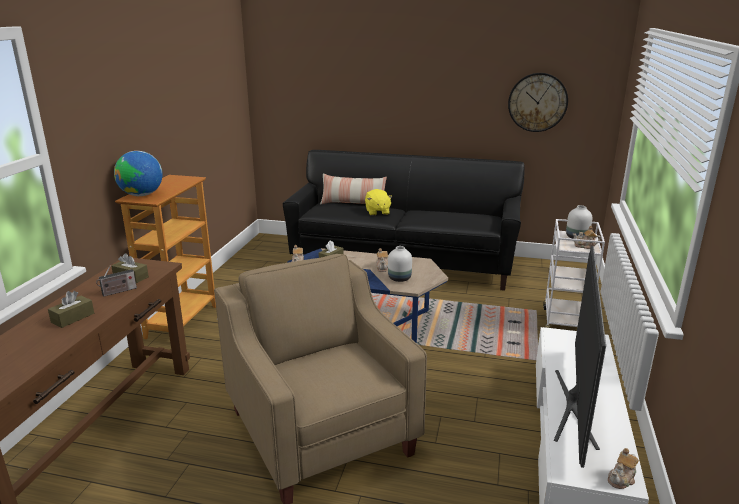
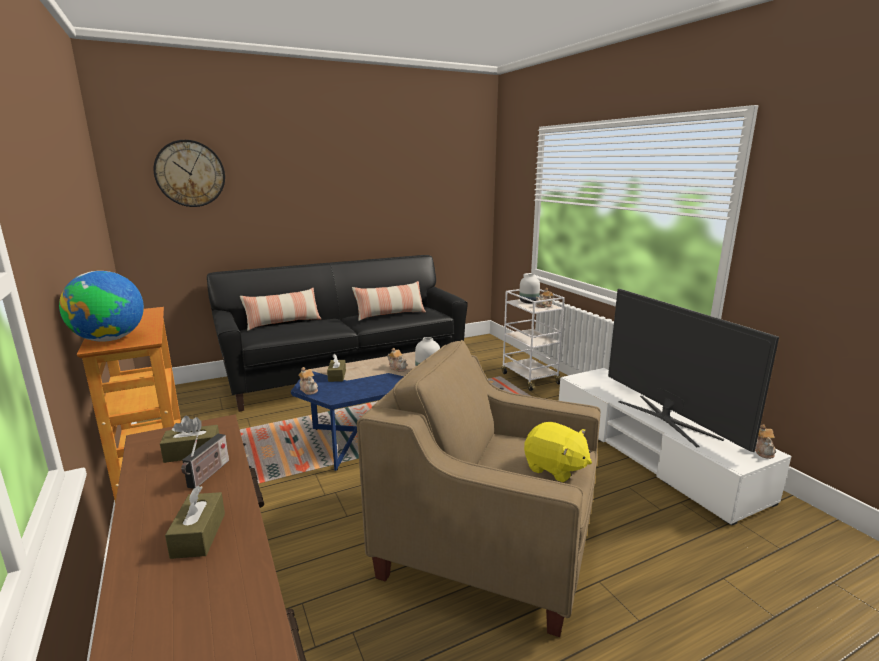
camera: 40 degrees left, 5 degrees down
yellow plush toy [365,189,393,216] -> yellow plush toy moved to [524,422,592,483]
wall clock [508,73,568,132] -> wall clock moved to [154,140,225,207]
none -> pillow [352,281,426,321]

